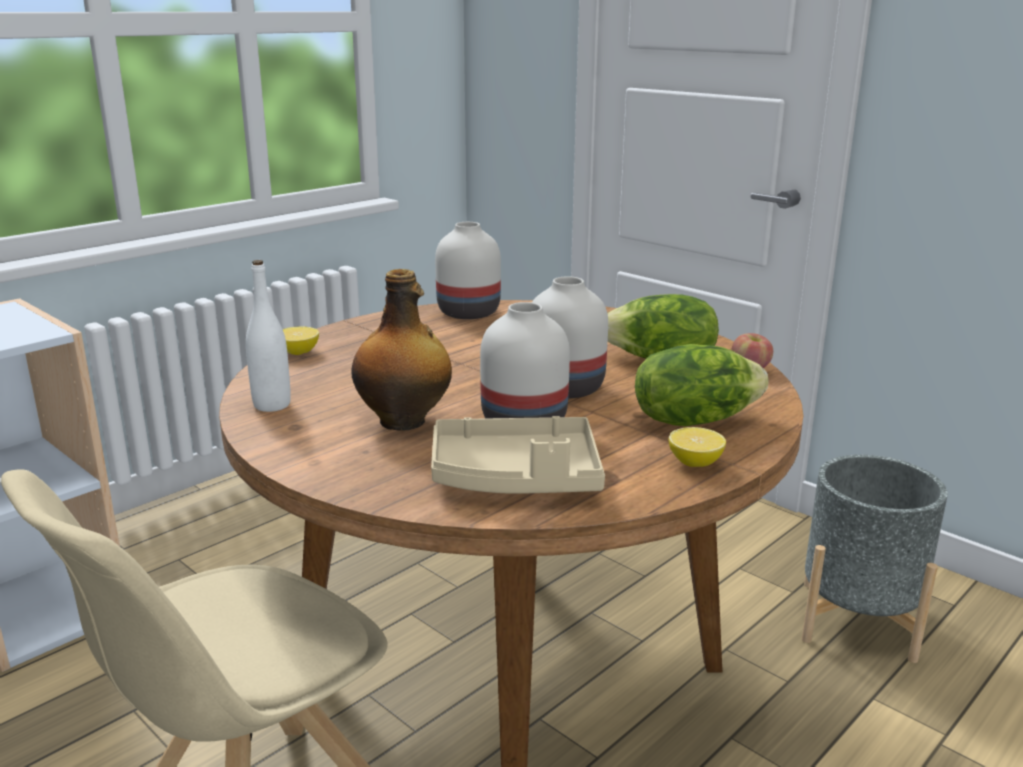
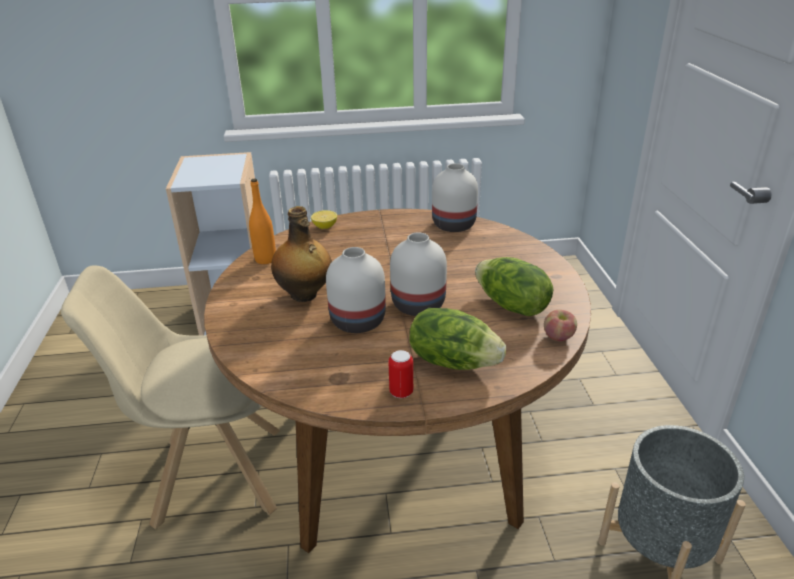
camera: 40 degrees right, 10 degrees up
white bottle [246,260,291,412] -> orange bottle [249,179,276,264]
beige tray [431,416,605,494] -> none
lemon [669,427,726,467] -> can [388,350,413,398]

